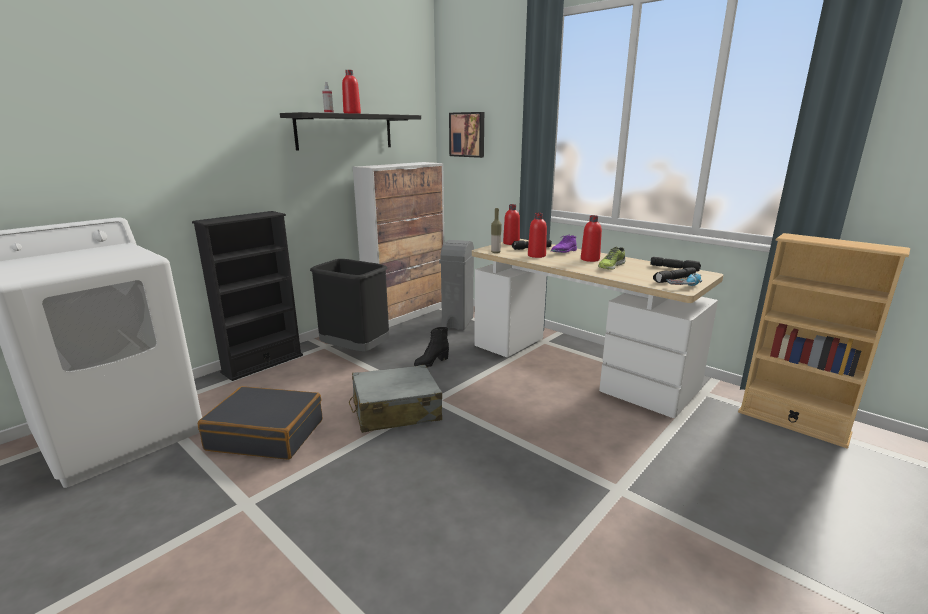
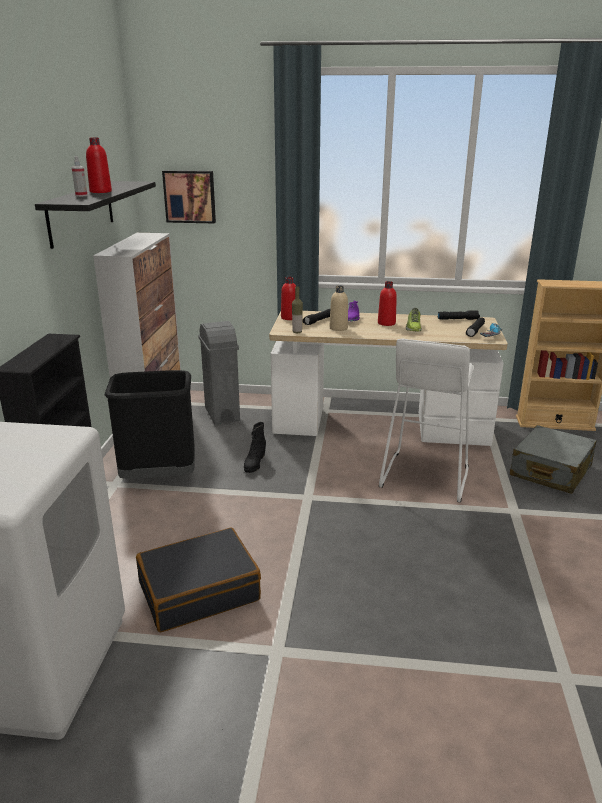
camera: 35 degrees left, 5 degrees up
grey suitcase [349,365,442,433] -> grey suitcase moved to [510,425,597,494]
red bottle [528,213,547,258] -> beige bottle [330,286,348,331]
none -> white stool [379,338,474,503]

